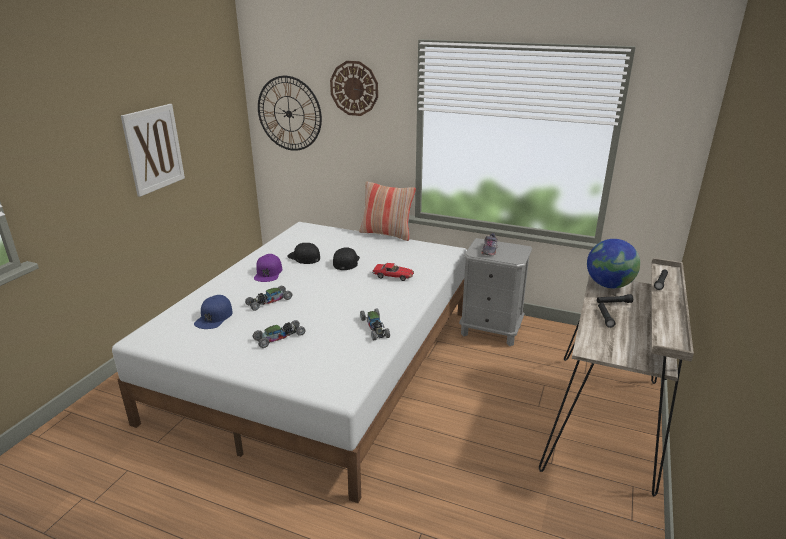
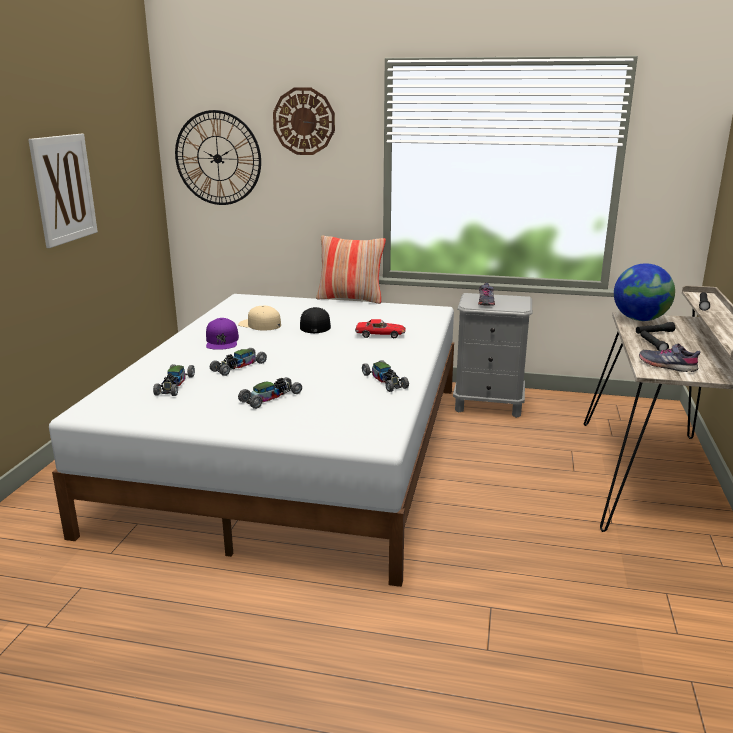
camera: 10 degrees left, 5 degrees down
blue cap [194,295,233,329] -> toy car [153,364,195,396]
black cap [287,243,320,264] -> beige cap [238,306,281,330]
none -> grey shoe [639,343,701,372]

